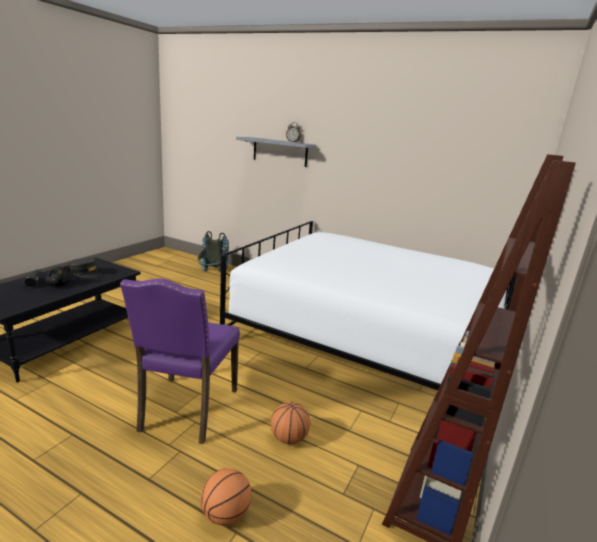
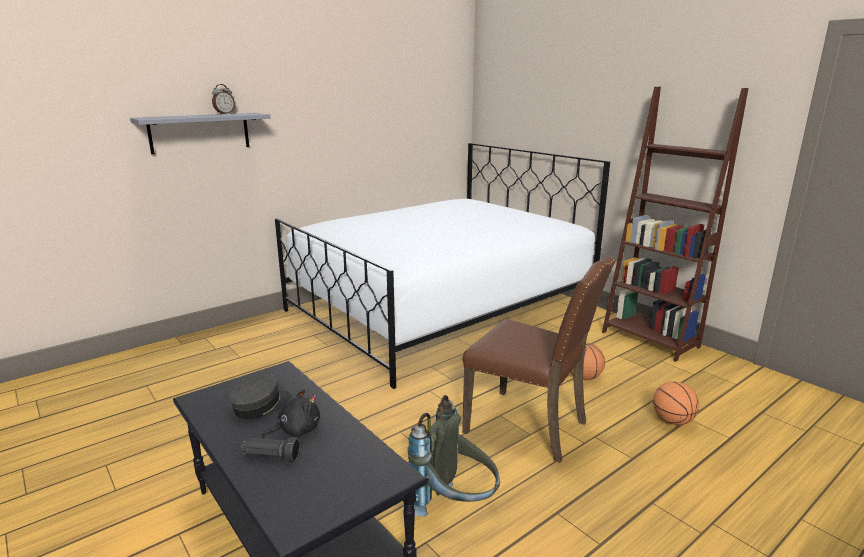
camera: 65 degrees left, 0 degrees up
purple chair [120,279,240,444] -> brown chair [462,257,616,463]
grey backpack [197,231,229,272] -> grey backpack moved to [408,395,500,516]

